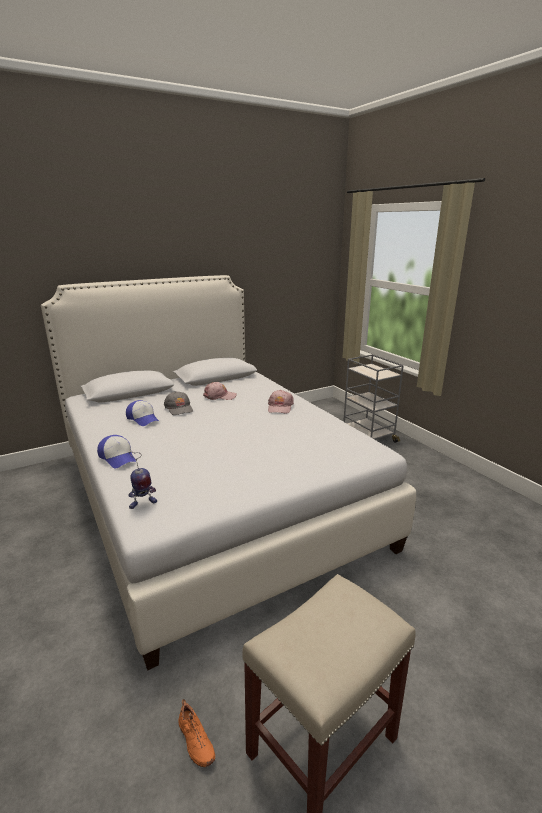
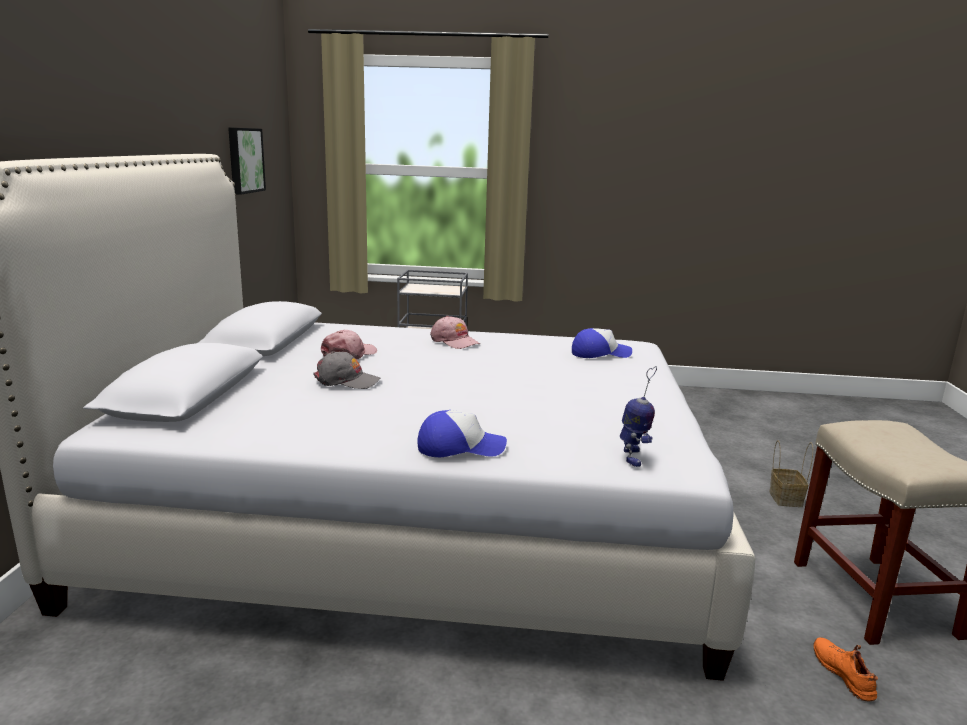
camera: 55 degrees left, 5 degrees down
cap [126,400,159,426] -> cap moved to [572,328,632,358]
orange shoe [178,699,215,767] -> orange shoe turned 105 degrees counterclockwise [813,637,878,701]
none -> picture [228,127,266,195]
none -> basket [769,440,813,507]

